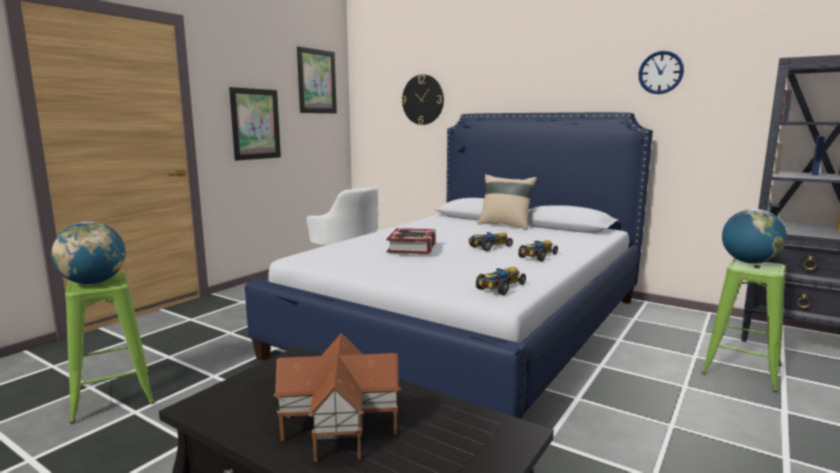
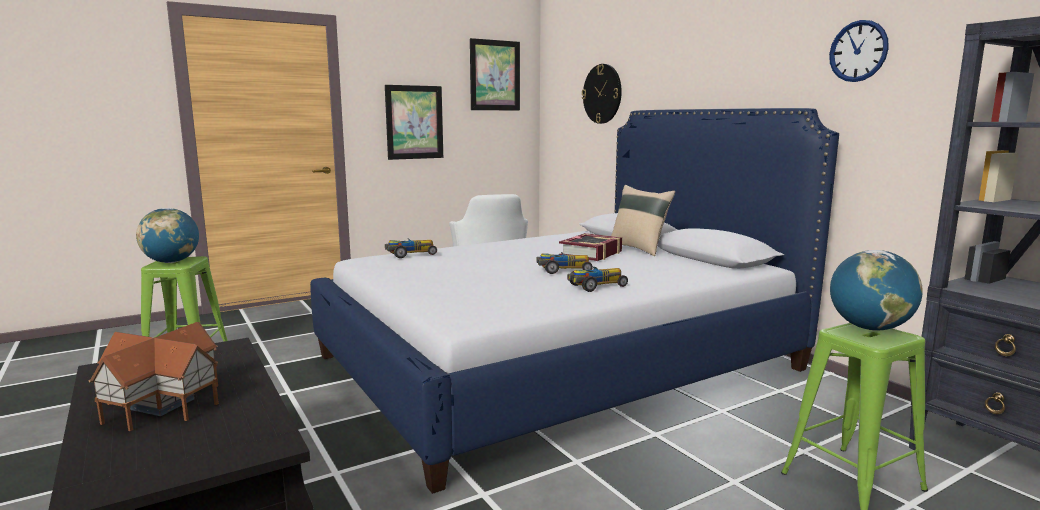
camera: 25 degrees right, 0 degrees up
book [387,228,436,254] -> book moved to [559,233,622,261]
toy car [476,267,526,295] -> toy car moved to [385,238,437,258]

